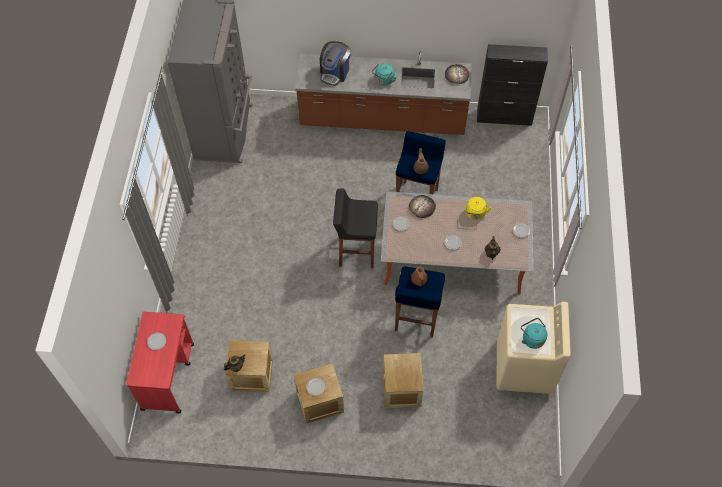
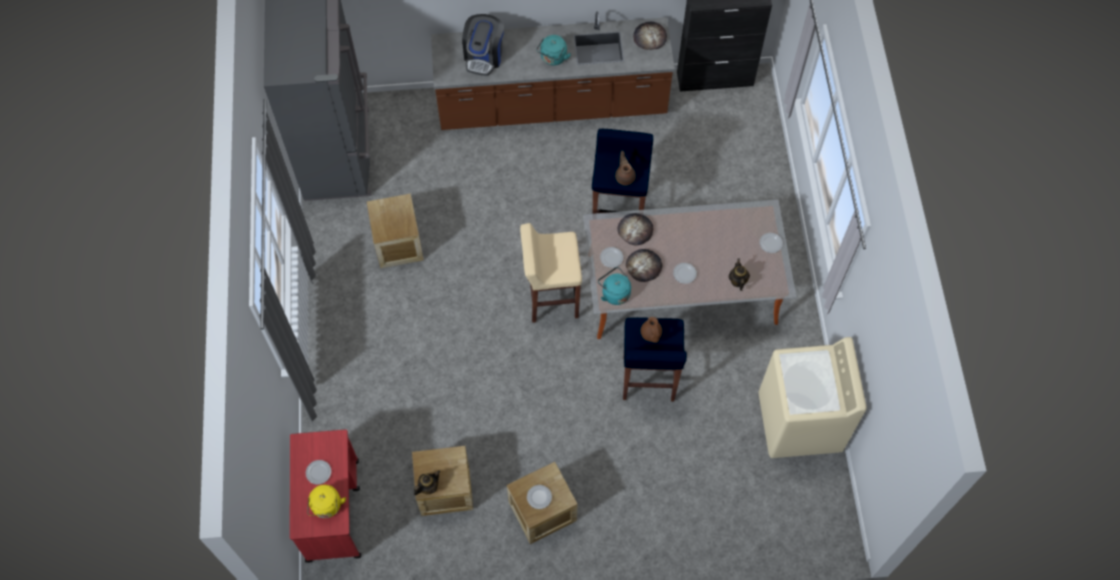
camera: 10 degrees left, 5 degrees up
black stool [333,188,378,268] -> beige stool [520,223,582,323]
crate [383,353,424,408] -> crate moved to [367,194,424,269]
yellow kettle [466,197,492,220] -> yellow kettle moved to [307,485,346,518]
turquoise kettle [521,318,547,349] -> turquoise kettle moved to [598,267,631,305]
none -> bread [626,249,662,282]

